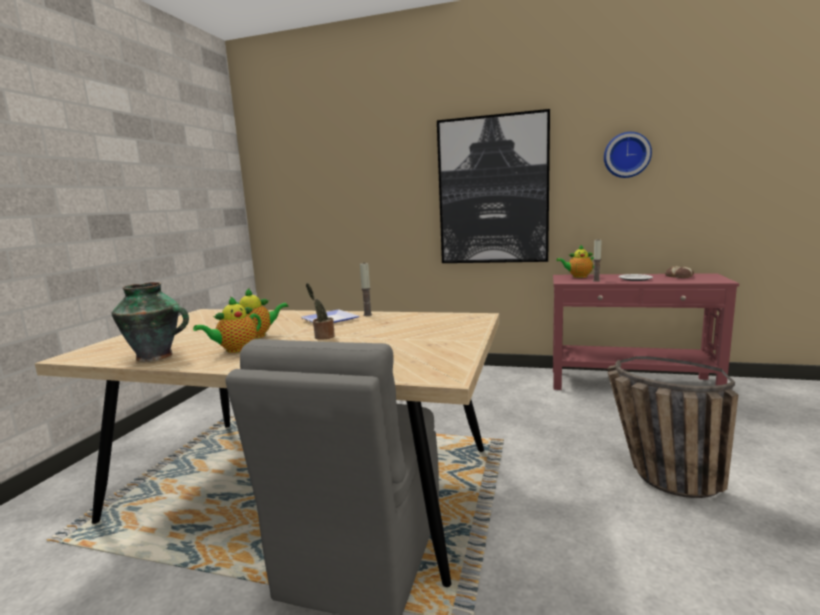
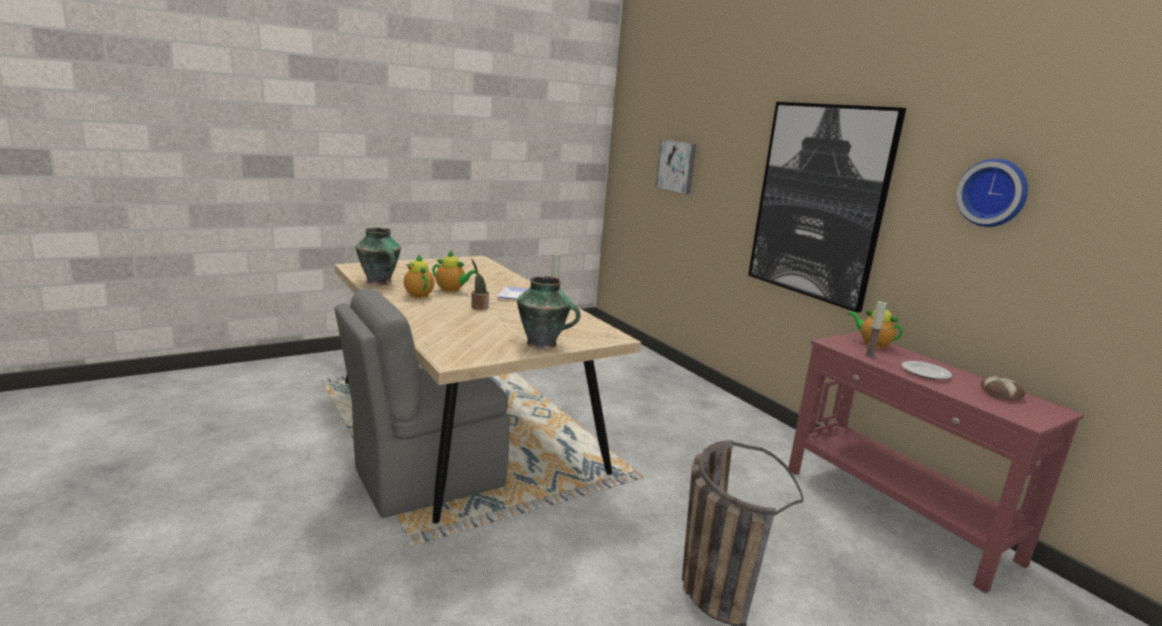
camera: 40 degrees right, 5 degrees up
teapot [193,296,261,353] -> teapot turned 60 degrees clockwise [404,254,435,298]
none -> vase [517,276,581,350]
none -> picture [655,139,696,195]

